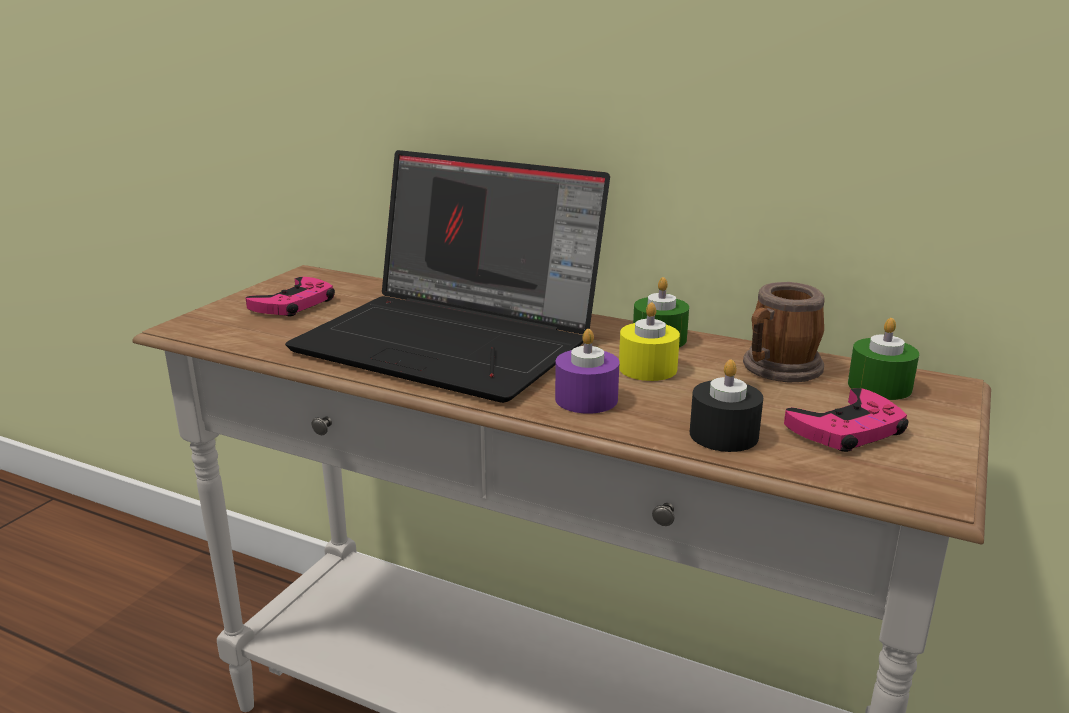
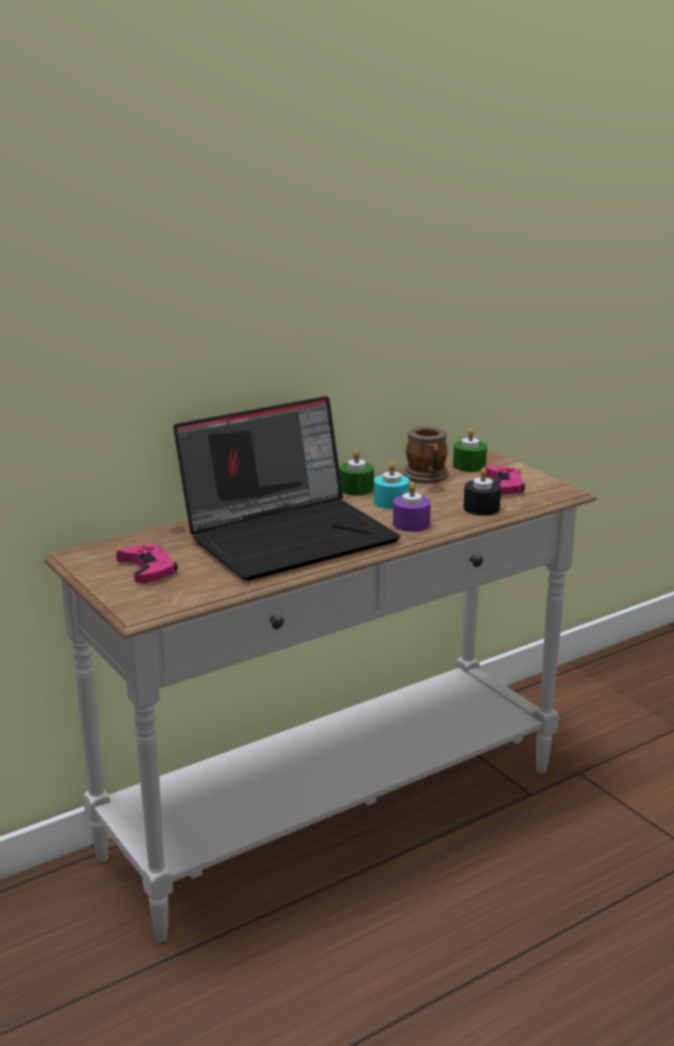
camera: 60 degrees left, 0 degrees up
yellow candle [619,302,680,381] -> turquoise candle [374,462,410,509]

